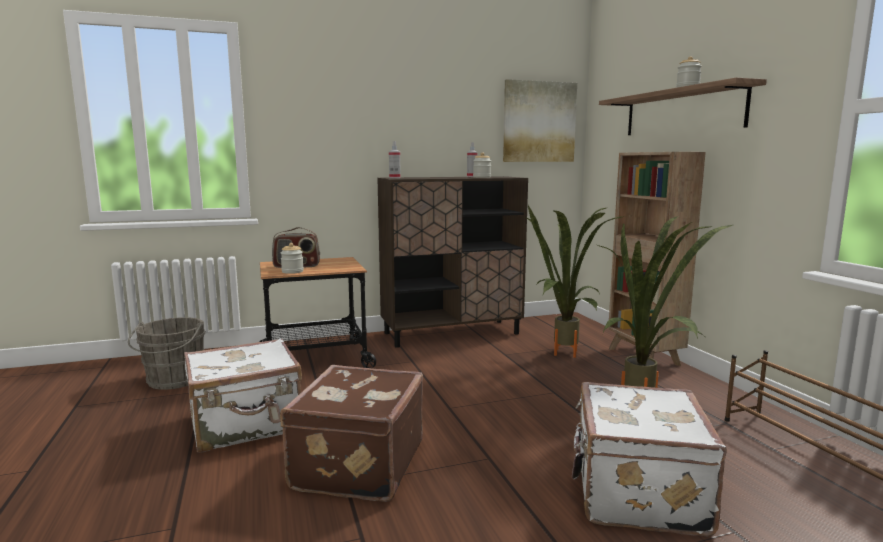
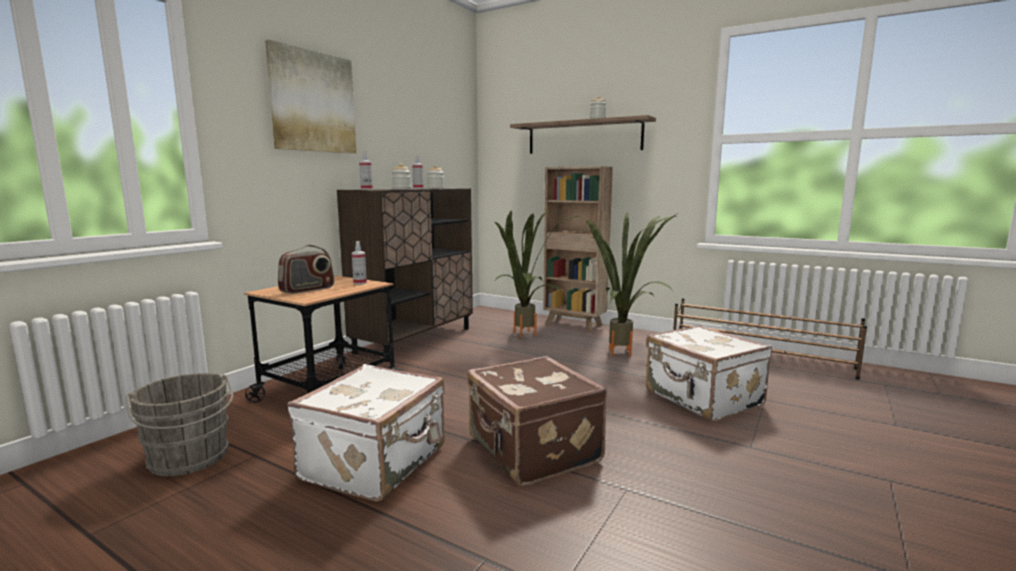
camera: 40 degrees left, 0 degrees up
jar [280,243,304,274] -> jar moved to [392,163,411,189]
picture [503,79,577,162] -> picture moved to [265,40,356,154]
none -> spray bottle [352,241,367,285]

